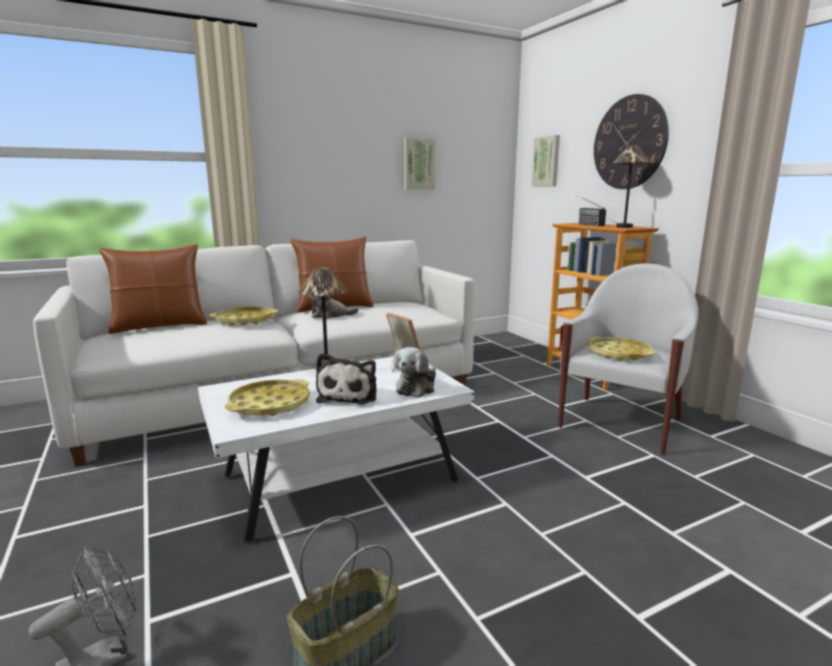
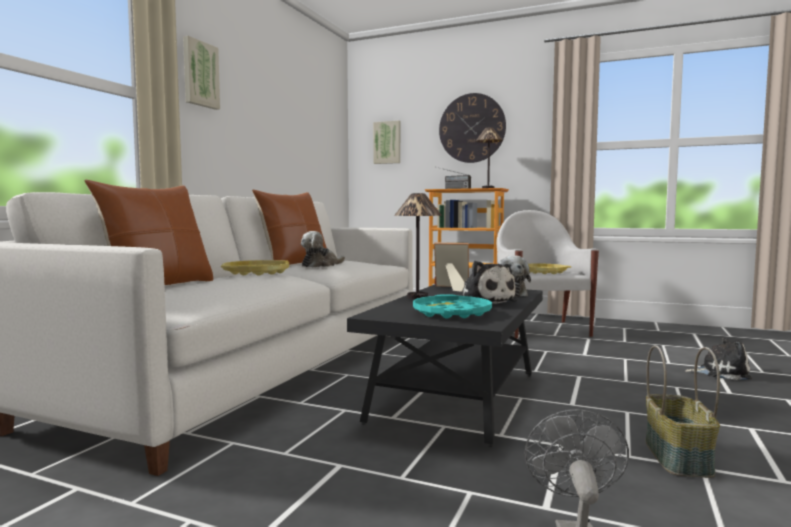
camera: 40 degrees left, 10 degrees down
white coffee table [198,356,474,543] -> black coffee table [347,284,543,447]
yellow tray [225,379,310,416] -> turquoise tray [413,294,492,319]
picture [404,138,436,190] -> picture moved to [183,36,220,110]
none -> plush toy [685,338,752,380]

